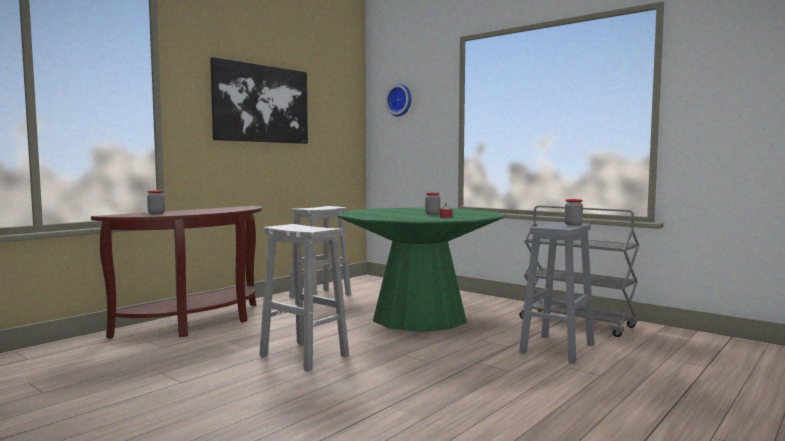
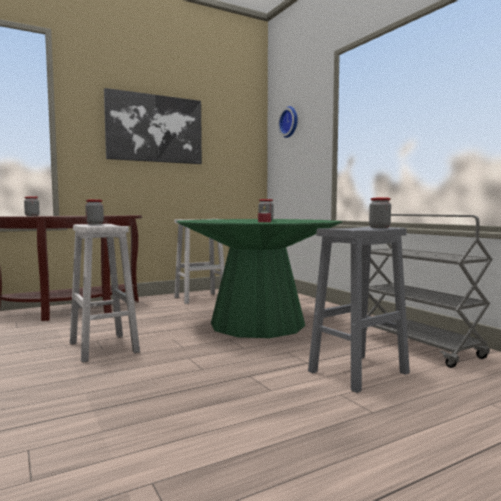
camera: 20 degrees right, 0 degrees up
none -> jar [85,199,104,224]

